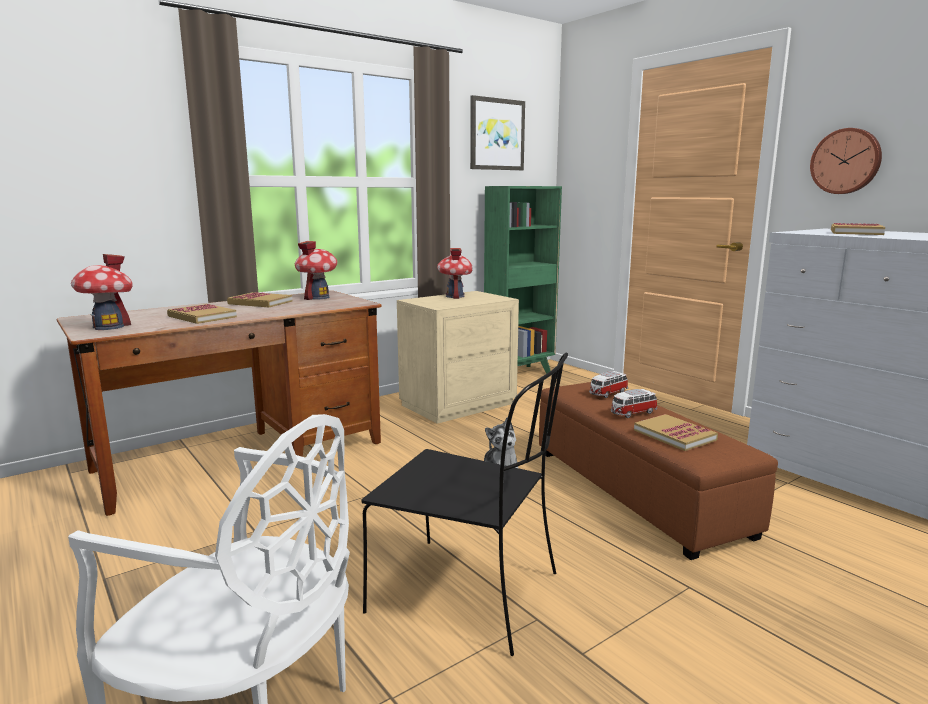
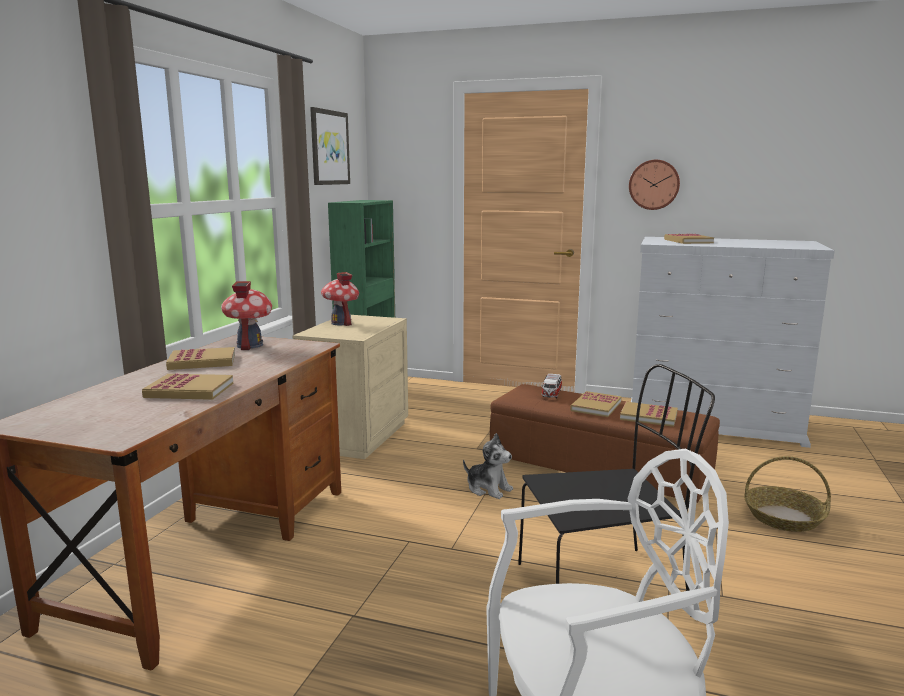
camera: 35 degrees left, 0 degrees up
toy house [71,254,133,330] -> none
toy car [611,389,657,418] -> book [570,391,622,417]
none -> basket [744,456,831,532]

